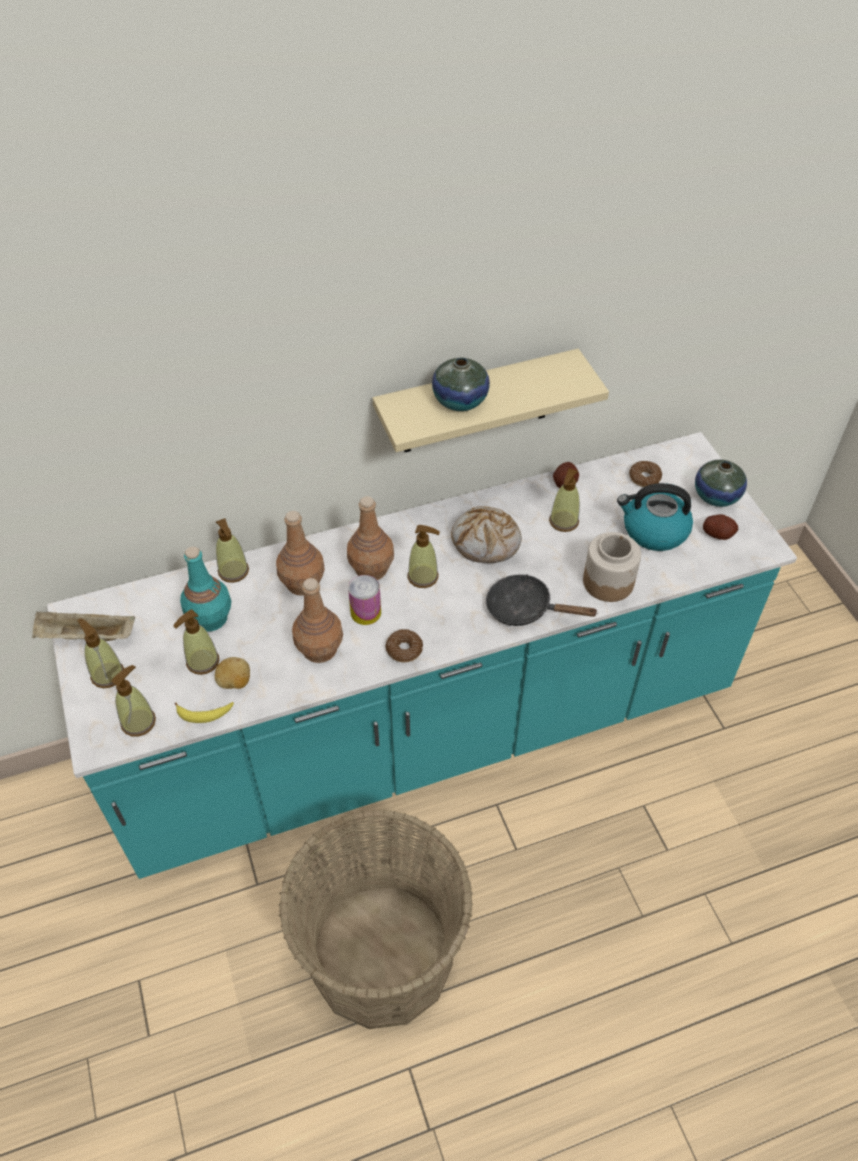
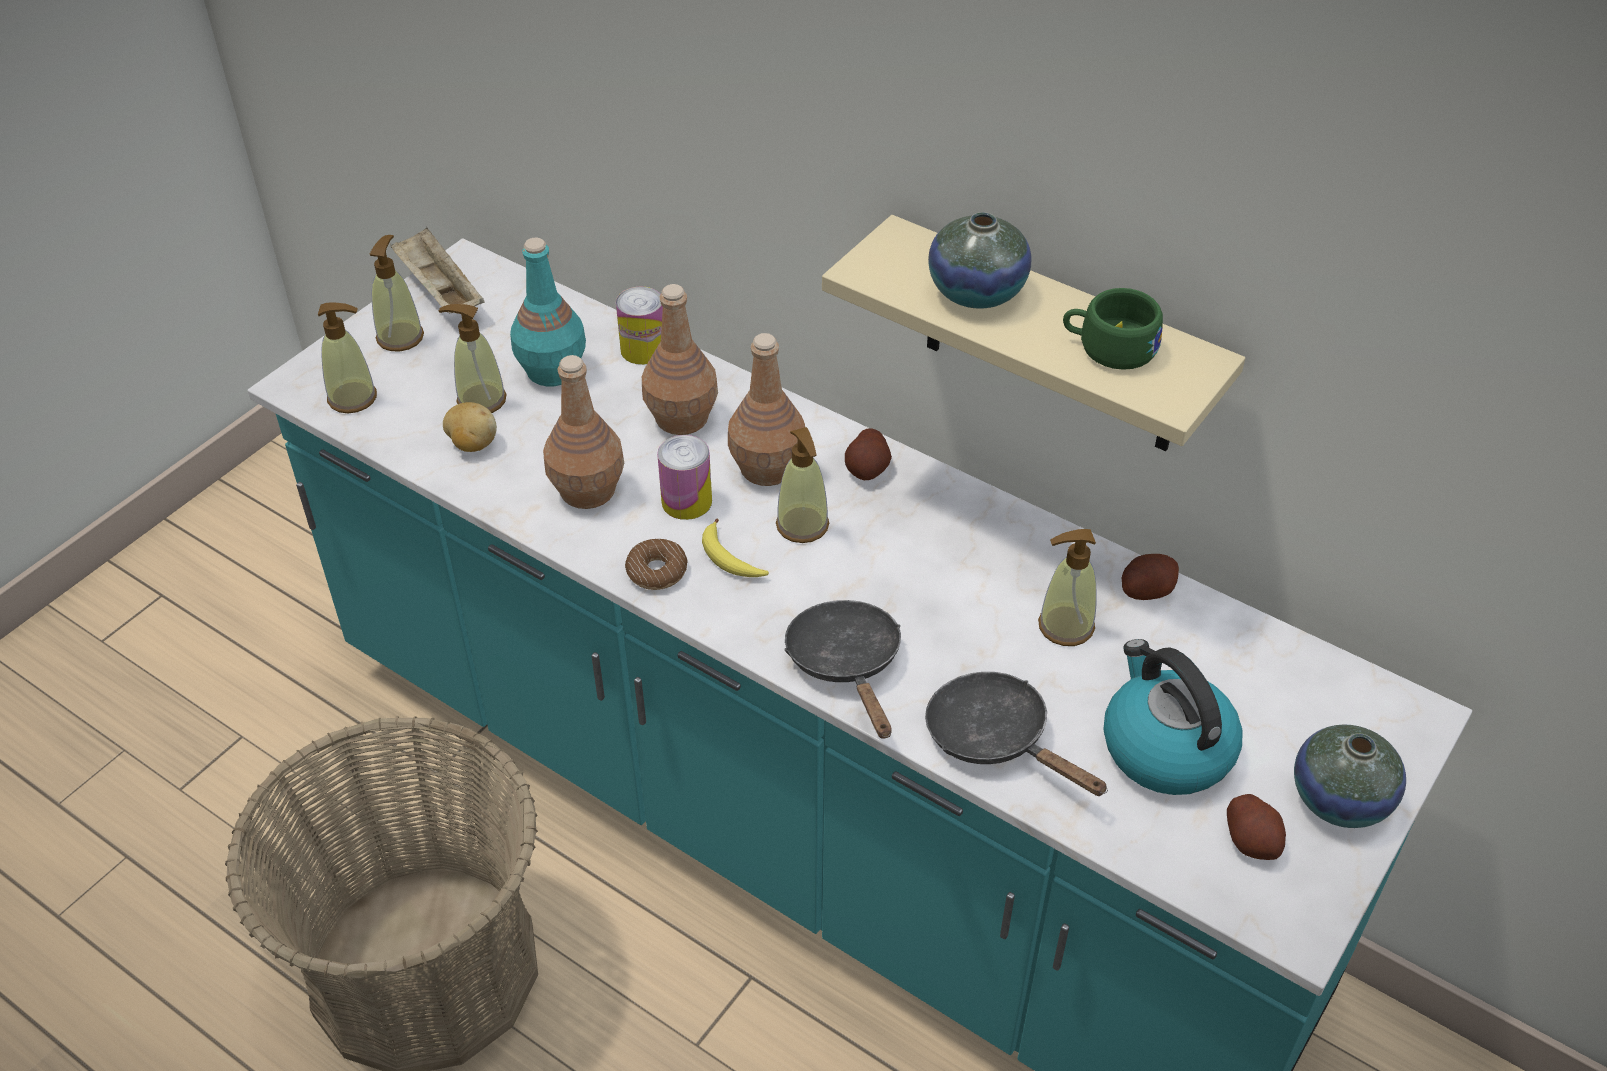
camera: 55 degrees right, 5 degrees down
banana [175,702,234,723] -> banana moved to [702,519,769,577]
soap dispenser [216,518,249,583] -> can [616,286,663,365]
bread [451,506,522,563] -> none
jar [583,532,641,602] -> black frying pan [925,672,1108,796]
donut [629,461,662,487] -> none
none -> potato [845,428,892,480]
none -> green cup [1063,288,1163,370]

